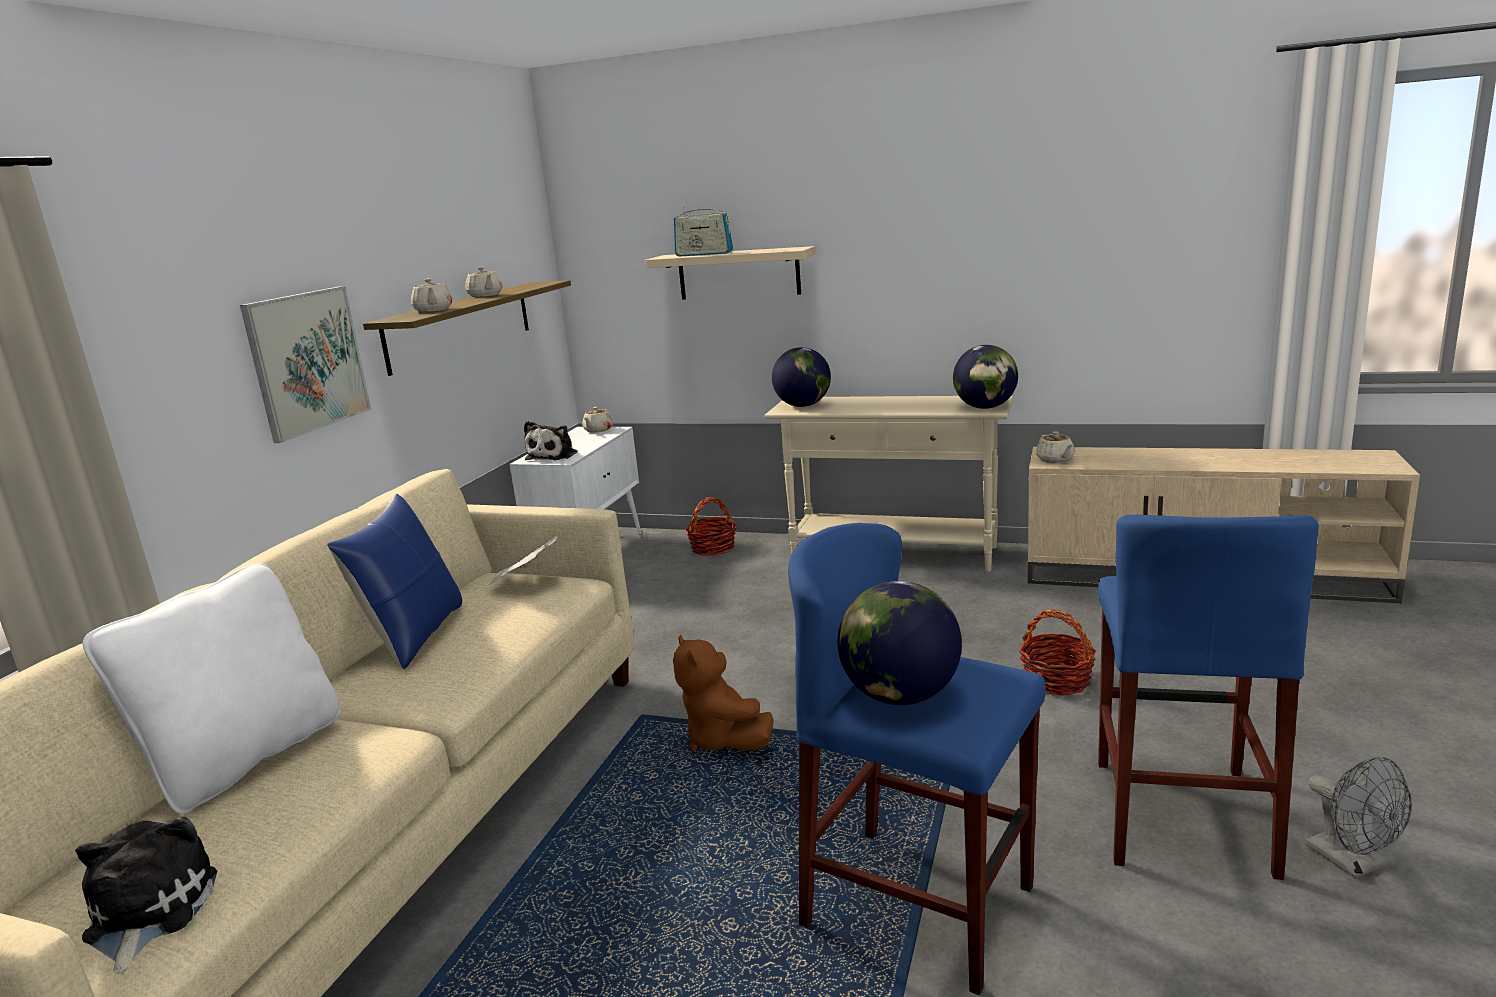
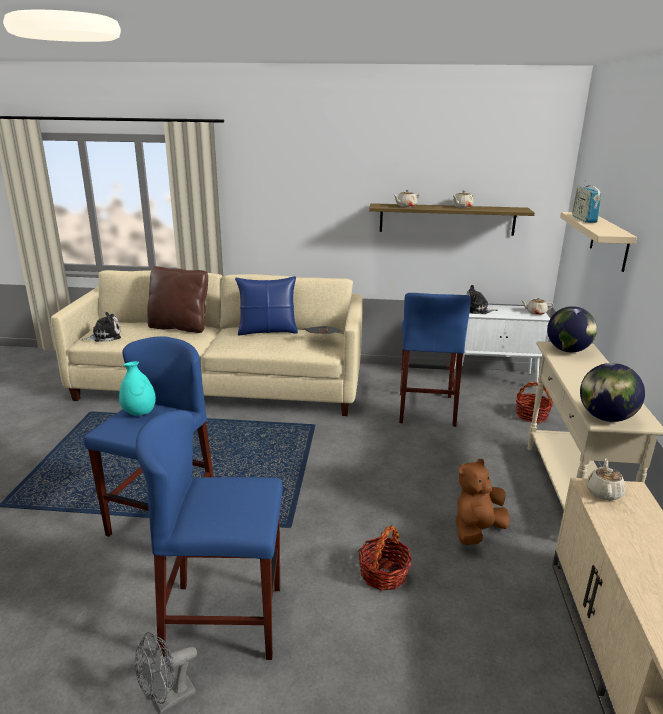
camera: 75 degrees right, 5 degrees up
white pillow [83,563,340,814] -> brown pillow [147,266,208,333]
picture [240,286,371,443] -> none
brown plush toy [673,635,773,751] -> brown plush toy moved to [456,459,510,545]
globe [837,581,962,705] -> turquoise vase [119,361,156,416]
beige teapot [1036,431,1075,463] -> beige teapot turned 135 degrees clockwise [586,458,626,500]
none -> blue stool [399,293,471,427]

